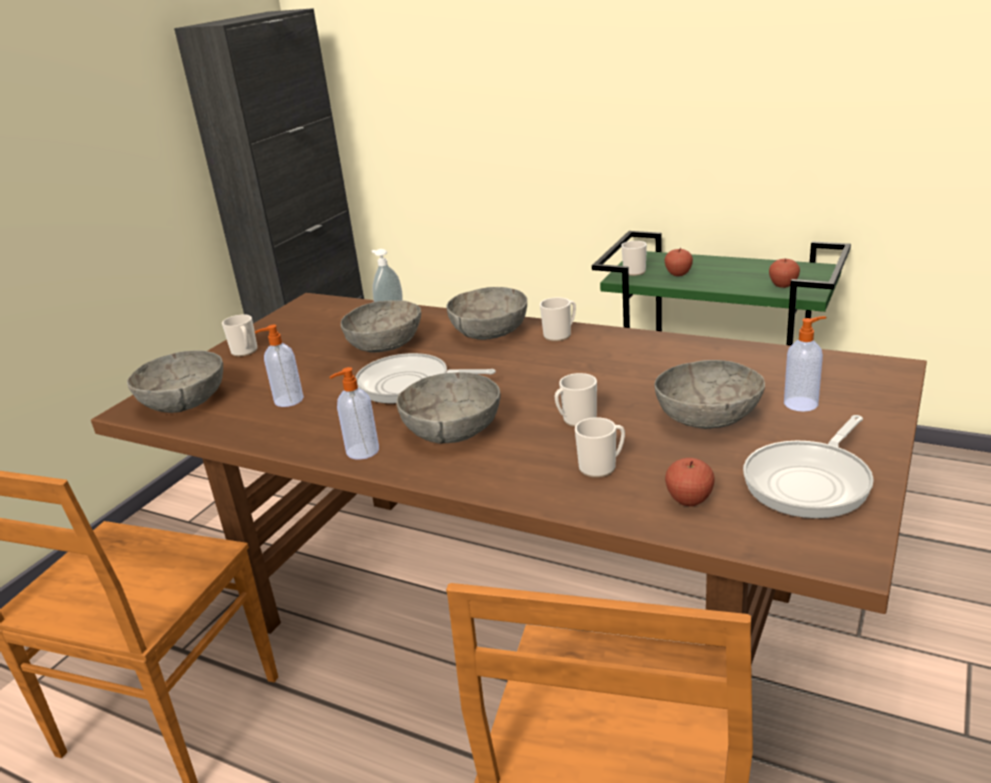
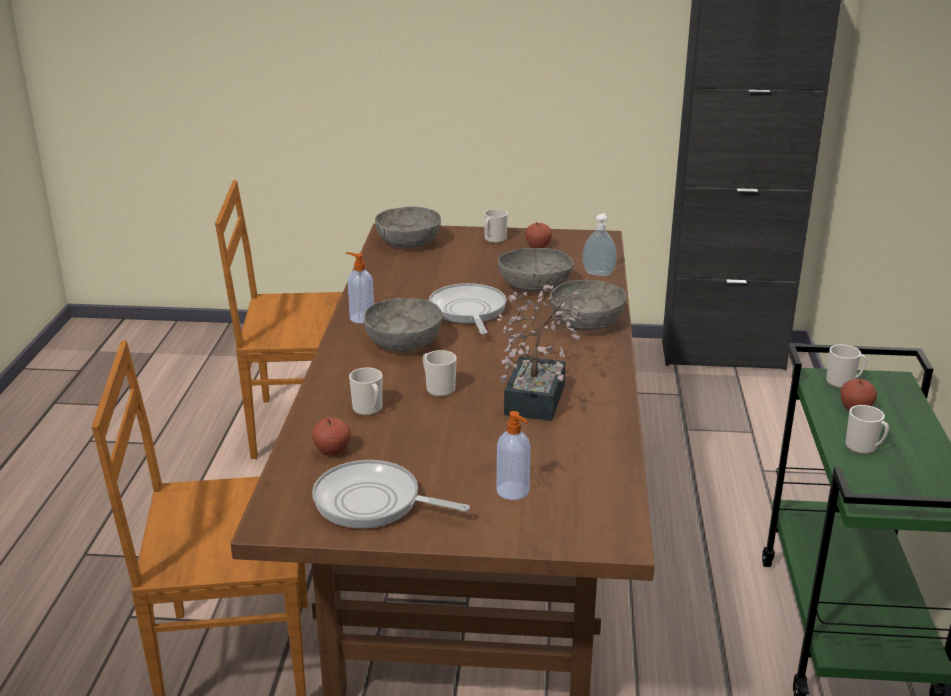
camera: 65 degrees right, 0 degrees up
soap dispenser [255,325,304,407] -> none
mug [540,297,576,341] -> mug moved to [845,405,889,454]
grey bowl [655,360,765,429] -> none
apple [769,258,800,288] -> apple moved to [525,222,552,248]
none -> potted plant [497,284,582,421]

